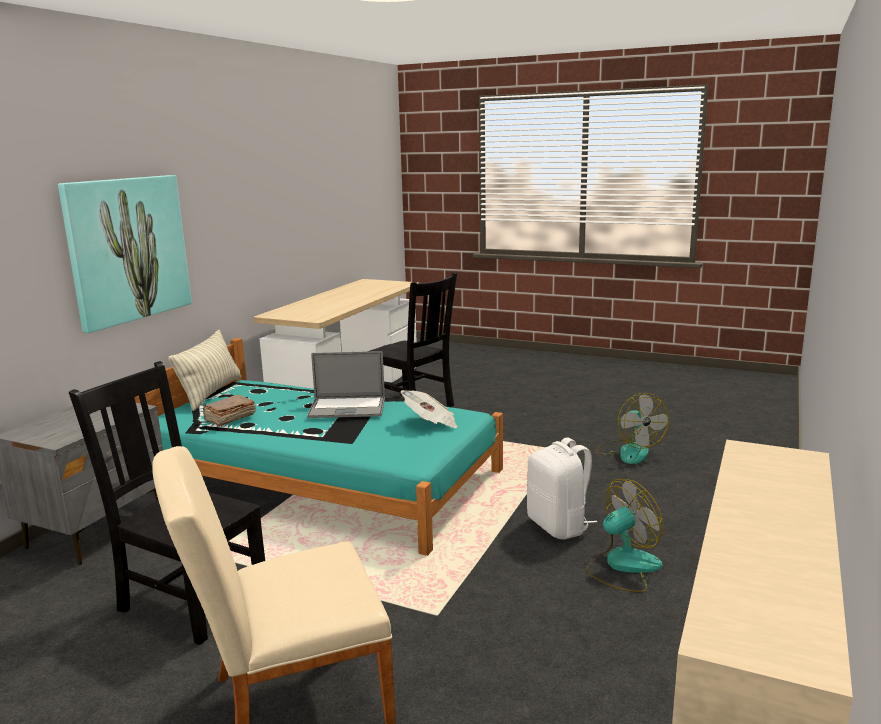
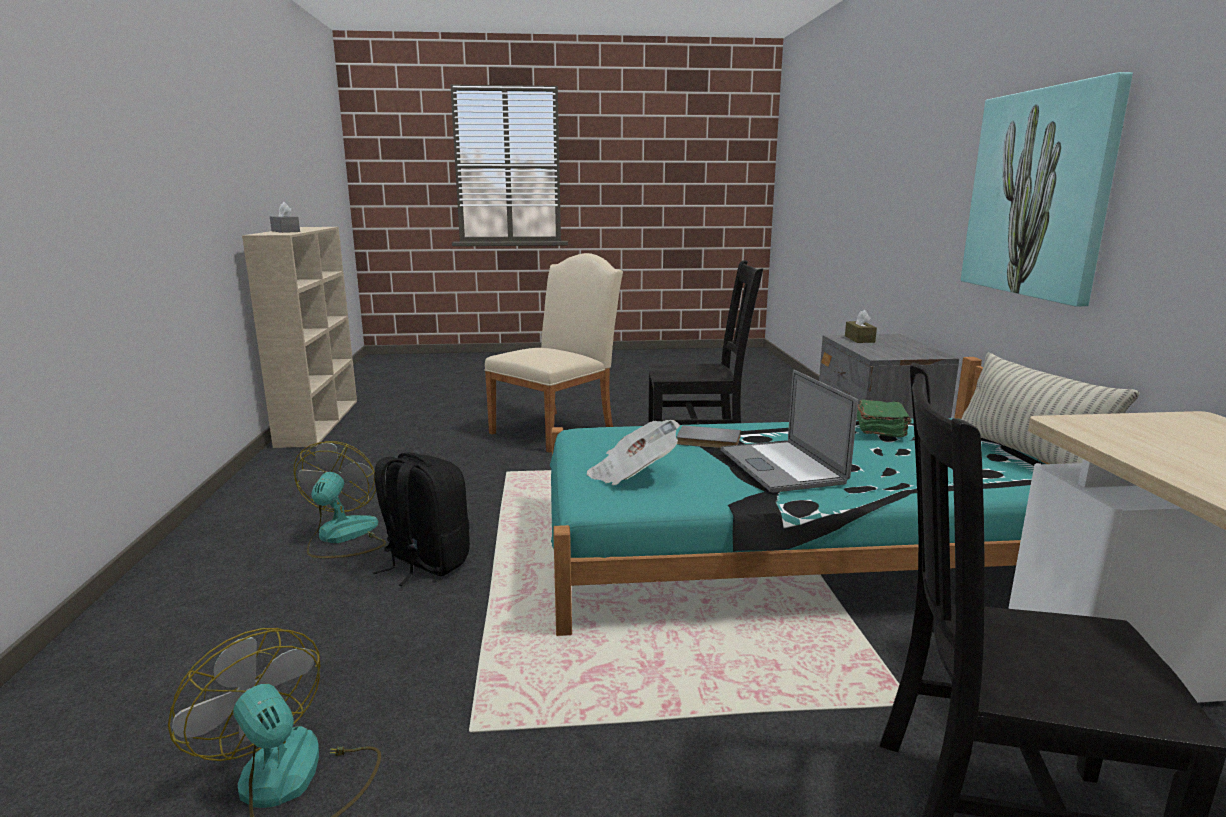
camera: 150 degrees right, 0 degrees up
brown book [203,395,256,427] -> green book [857,399,912,437]
laptop [307,351,385,418] -> laptop turned 75 degrees counterclockwise [720,370,858,492]
white backpack [527,437,597,539] -> black backpack [373,452,470,586]
fan [586,479,664,592] -> fan turned 150 degrees clockwise [294,441,386,558]
none -> grey tissue box [270,202,300,233]
none -> grey book [676,425,741,448]
none -> brown tissue box [845,310,877,343]

